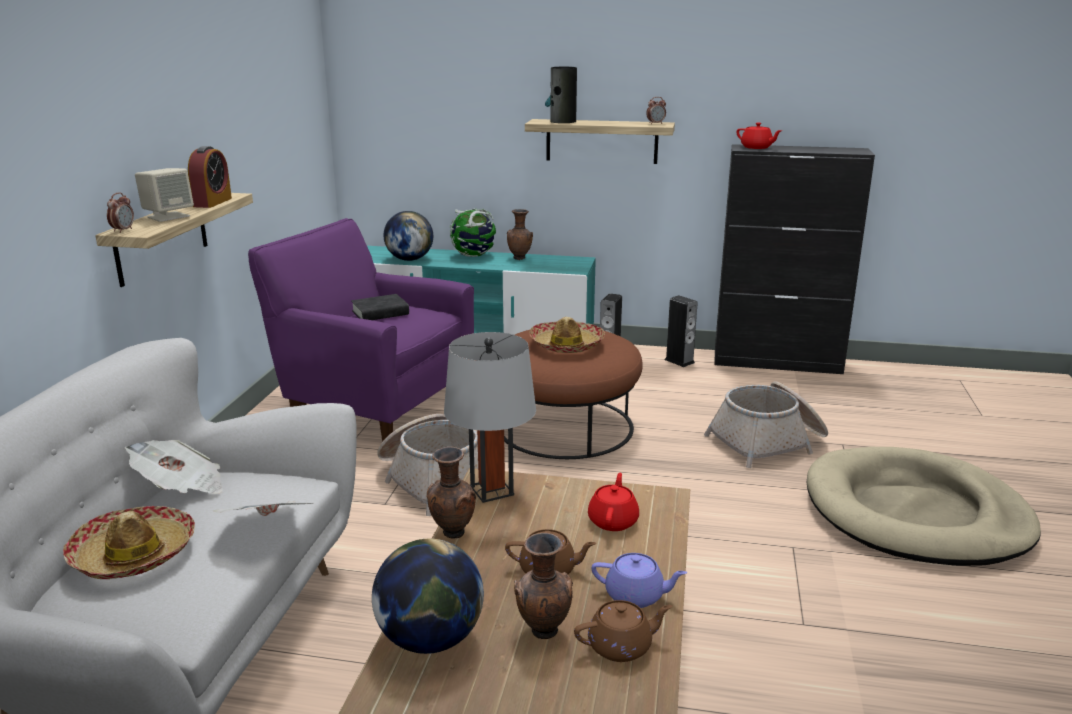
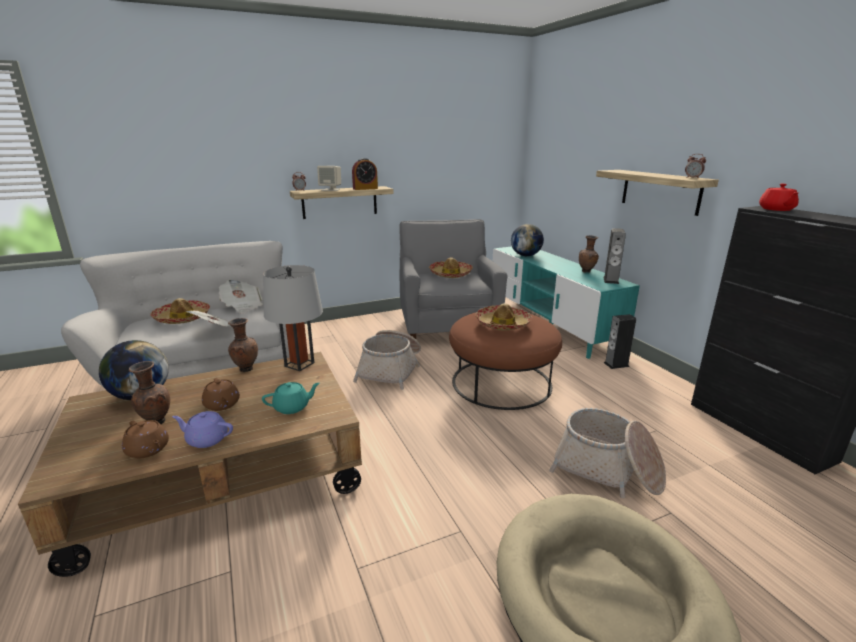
camera: 55 degrees right, 0 degrees up
purple armchair [248,218,474,442] -> grey armchair [399,219,508,339]
black book [351,294,409,320] -> hat [429,258,473,278]
globe [450,209,496,257] -> none
vase [545,67,577,123] -> none
red teapot [588,473,639,531] -> turquoise teapot [262,382,320,414]
purple teapot [592,553,687,608] -> purple teapot turned 120 degrees clockwise [172,411,233,448]
speaker [664,295,698,367] -> speaker moved to [603,228,626,284]

